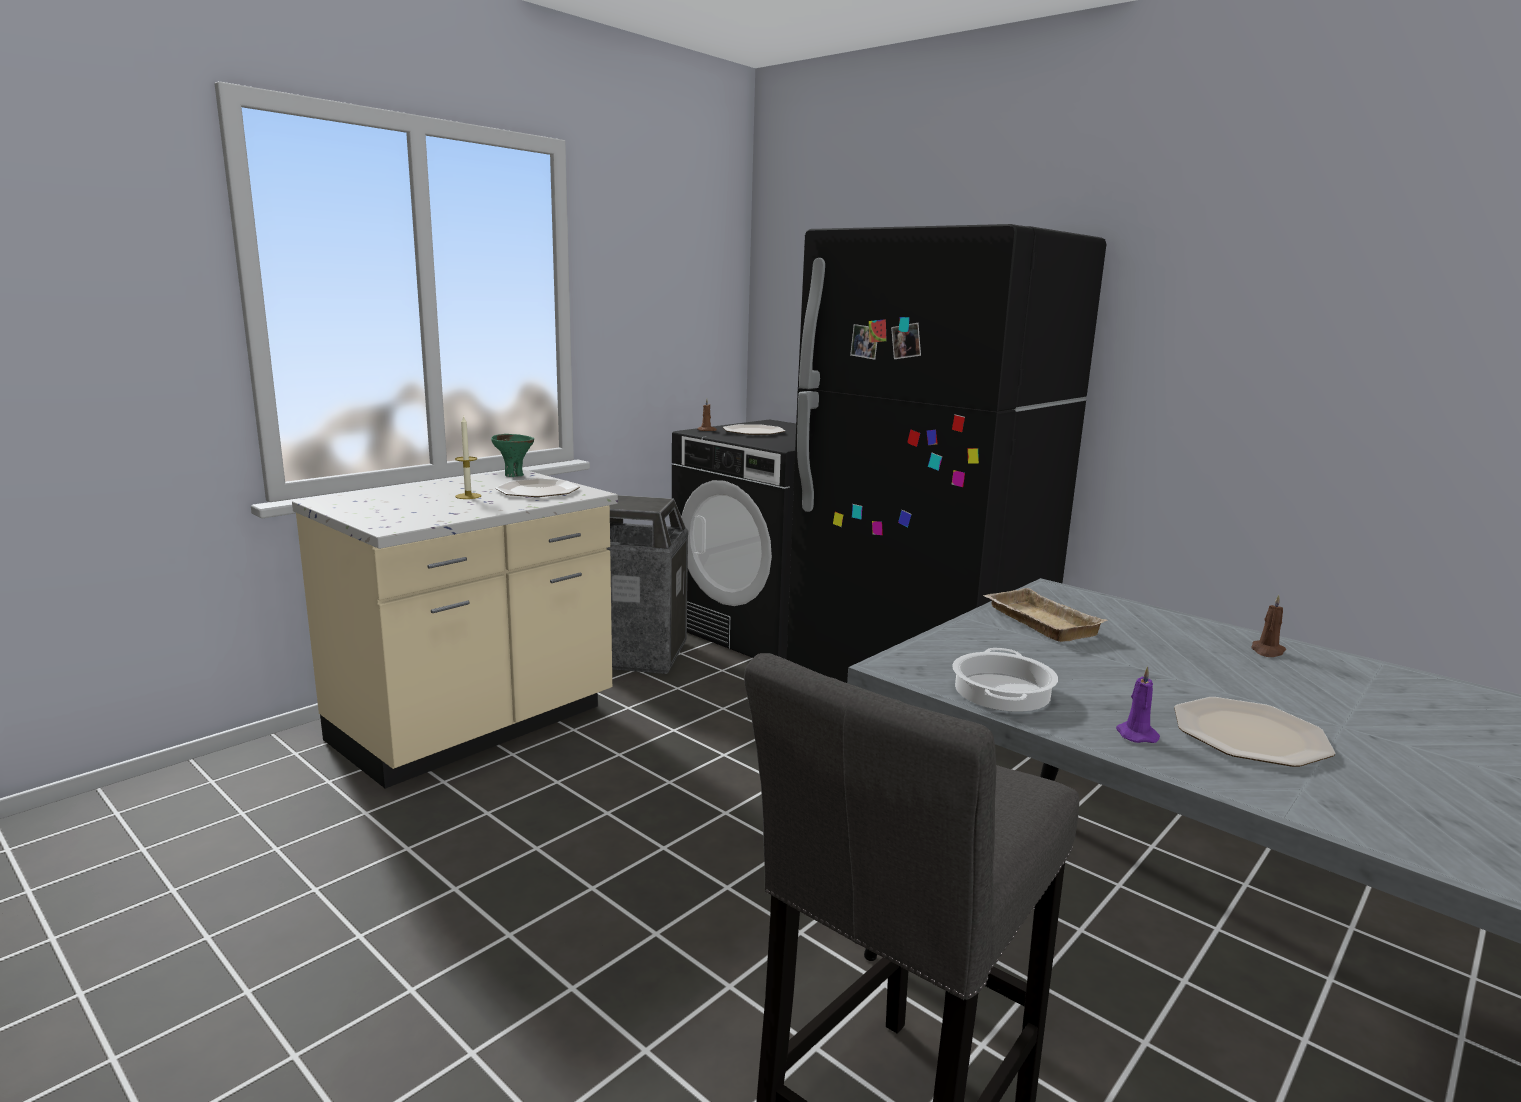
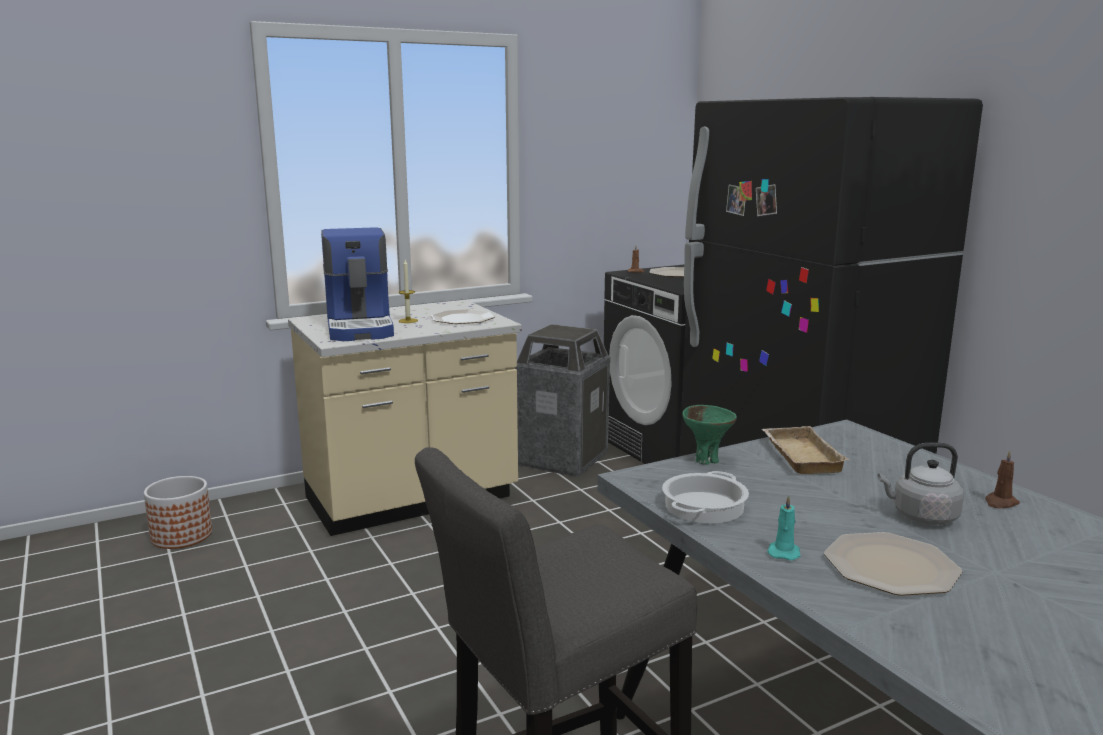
camera: 20 degrees right, 0 degrees up
green bowl [491,434,534,477] -> green bowl moved to [682,405,737,465]
purple candle [1116,666,1160,743] -> turquoise candle [767,495,801,560]
none -> planter [144,476,212,549]
none -> coffee machine [321,227,394,341]
none -> grey kettle [877,442,964,525]

